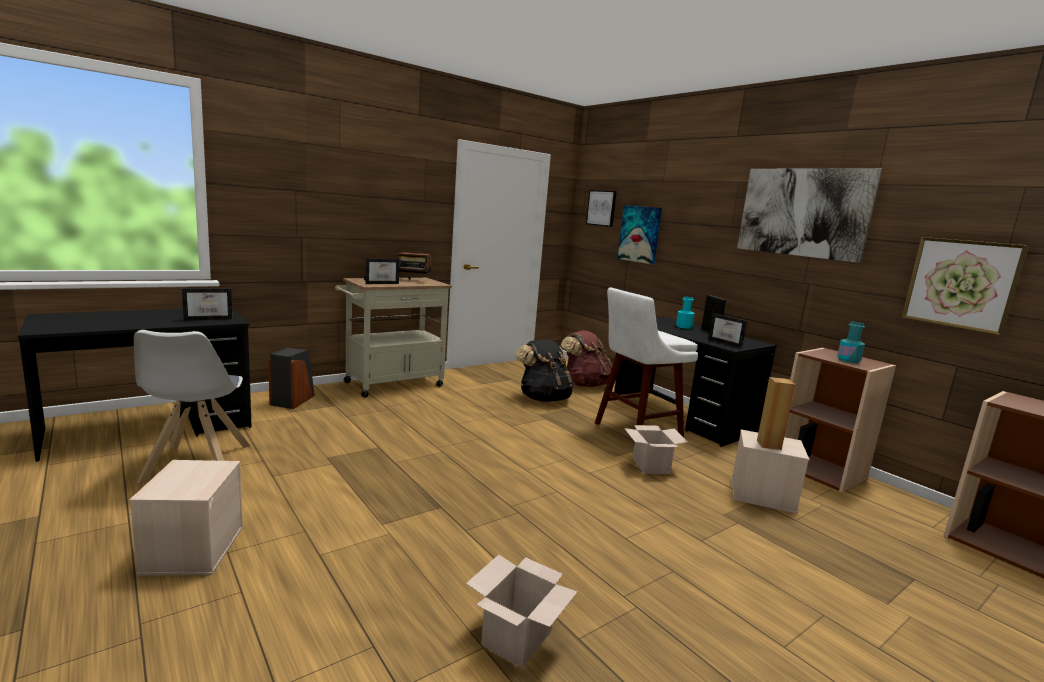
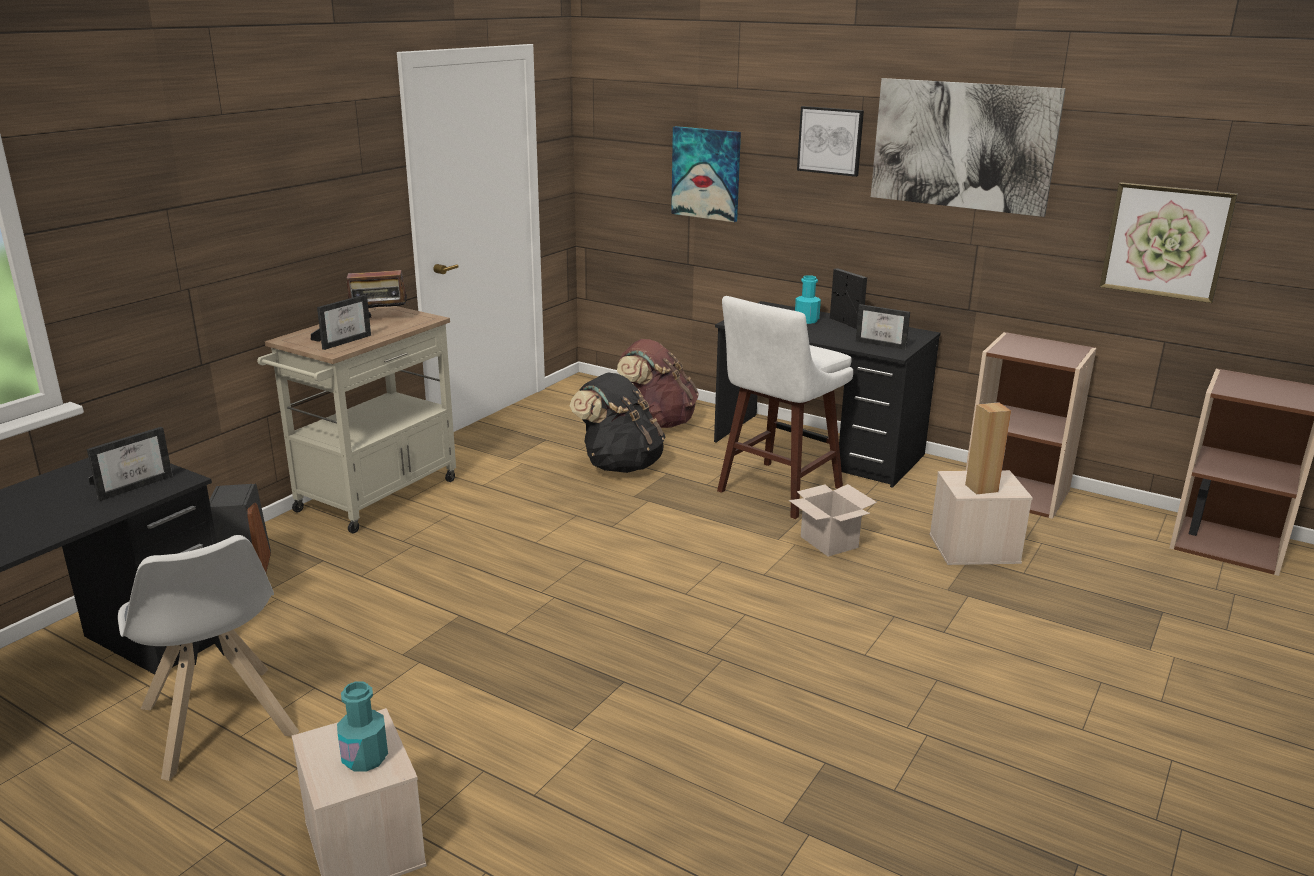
camera: 20 degrees left, 10 degrees up
cardboard box [466,555,577,668] -> none
picture [586,190,617,227] -> picture moved to [797,106,864,177]
turquoise bottle [837,322,865,363] -> turquoise bottle moved to [337,681,388,772]

